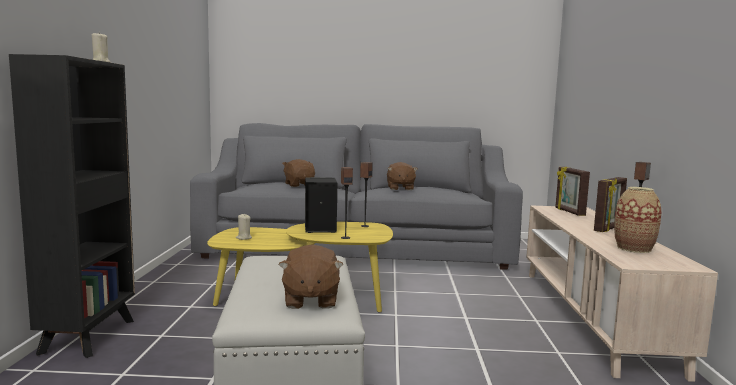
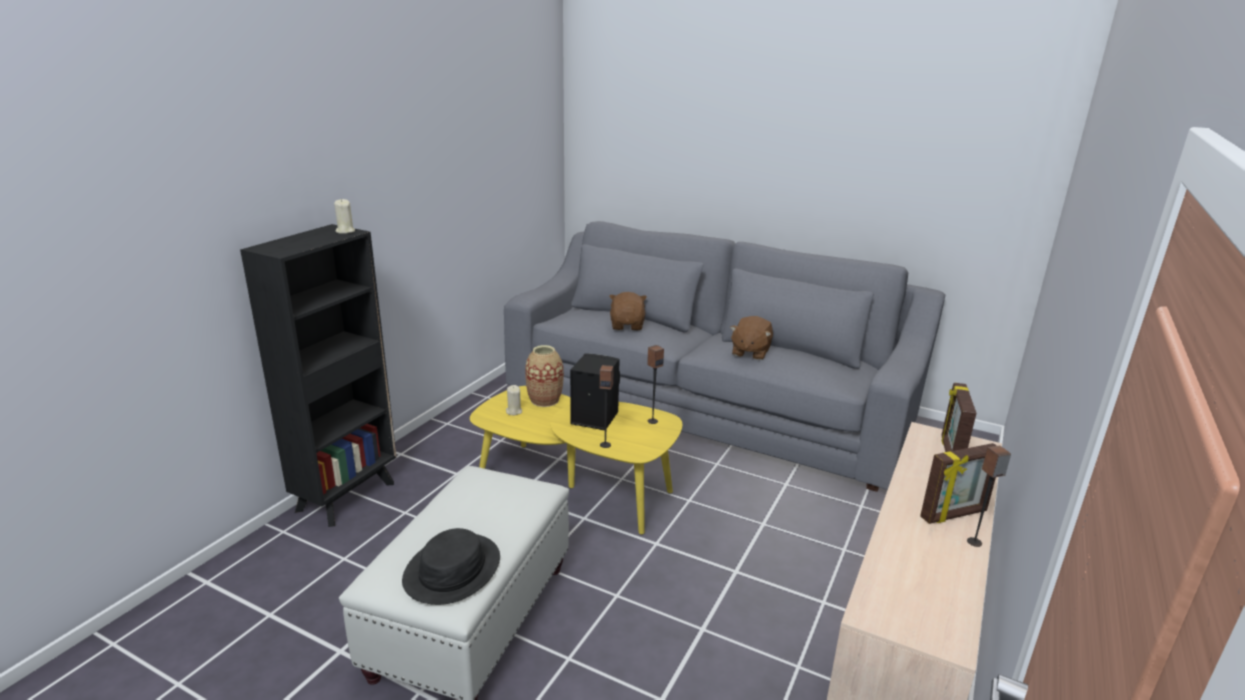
camera: 25 degrees right, 15 degrees up
brown plush toy [278,244,344,309] -> black hat [402,528,500,605]
vase [614,187,661,253] -> vase moved to [526,345,564,407]

